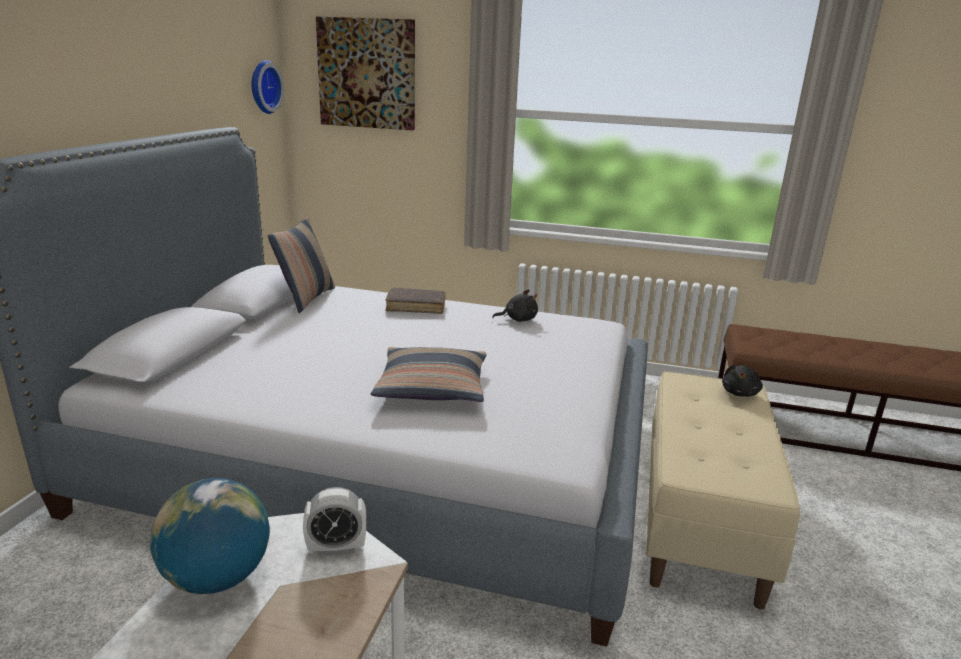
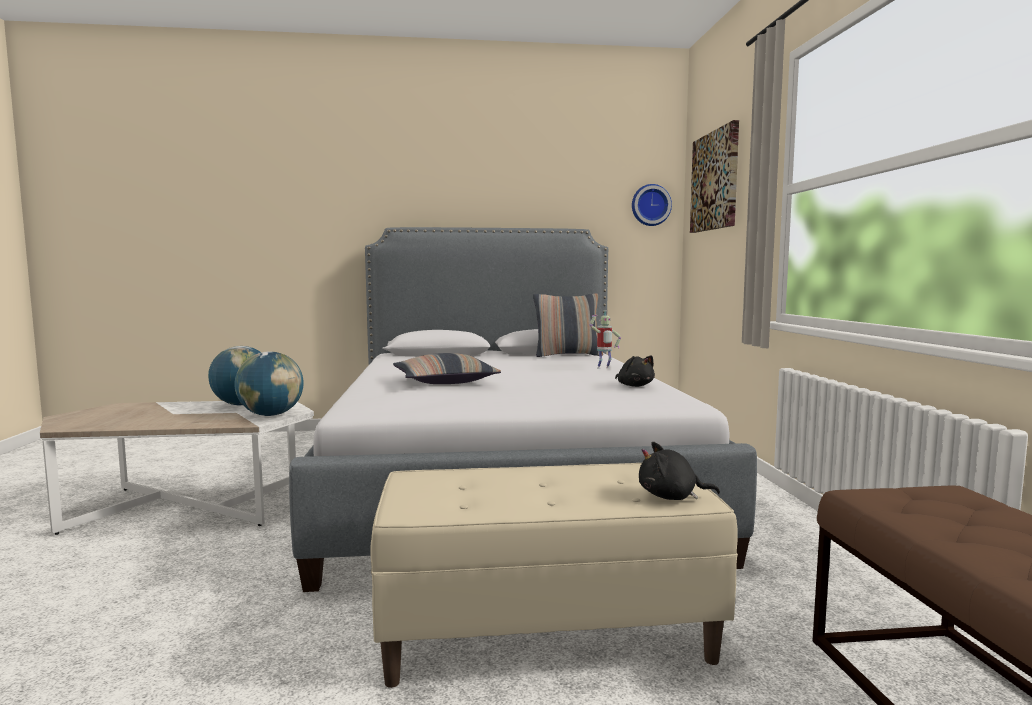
camera: 70 degrees right, 15 degrees down
alarm clock [303,487,366,556] -> globe [234,351,304,416]
brown book [385,288,446,314] -> toy robot [590,311,621,369]

